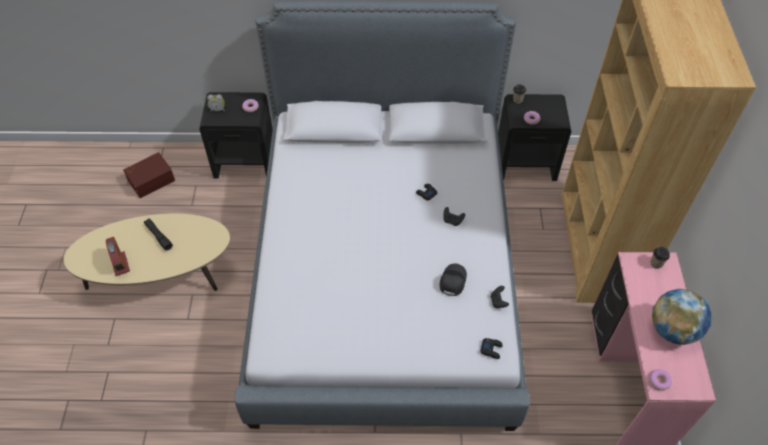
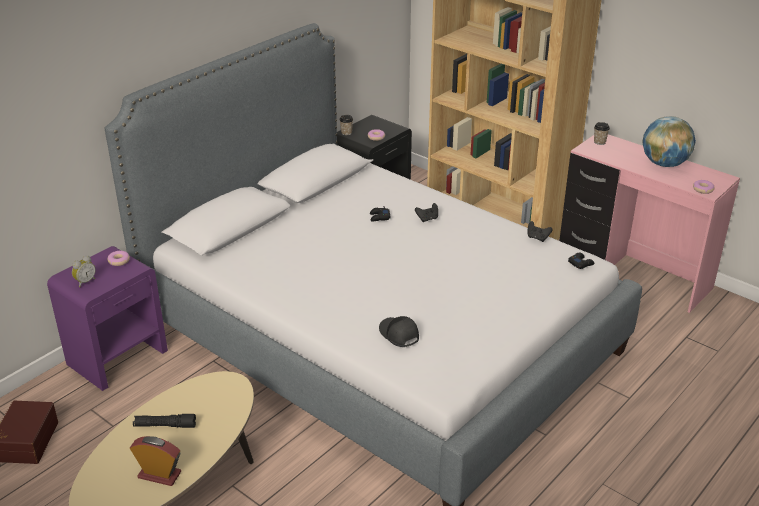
camera: 50 degrees left, 20 degrees down
black nightstand [199,92,273,179] -> purple nightstand [47,246,168,391]
black cap [440,263,467,296] -> black cap moved to [379,316,419,347]

